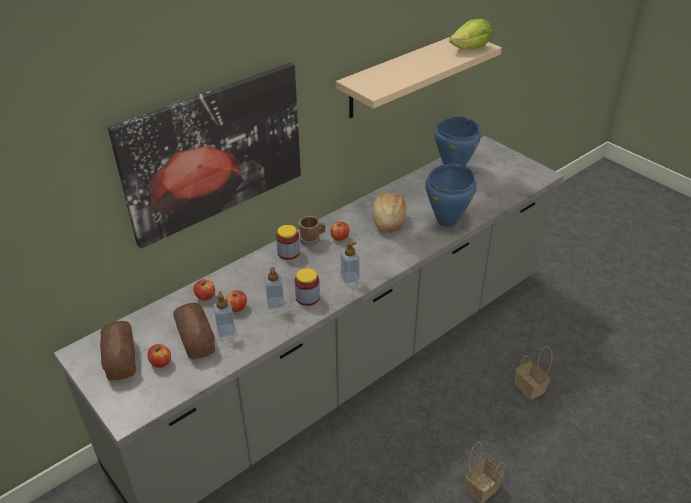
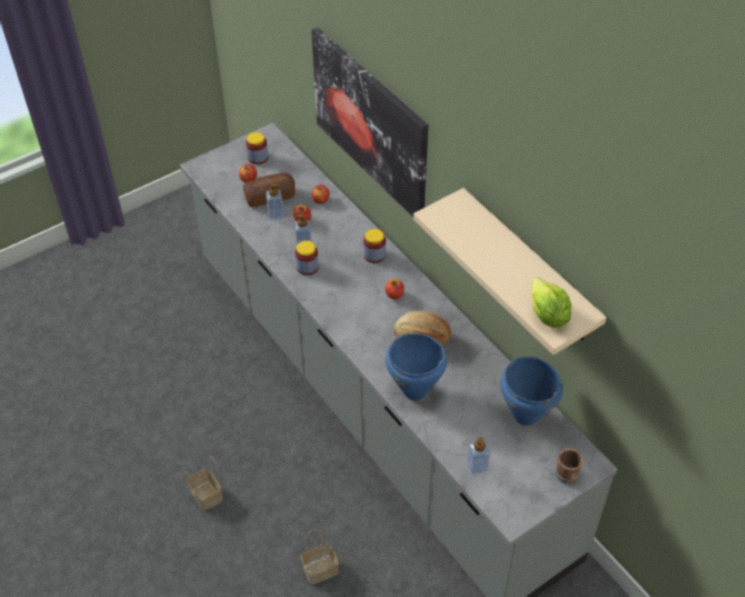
camera: 95 degrees right, 10 degrees up
bread [100,321,136,381] -> jar [246,132,268,164]
brown mug [299,216,325,246] -> brown mug moved to [555,448,583,484]
soap dispenser [341,242,360,283] -> soap dispenser moved to [467,437,490,474]

